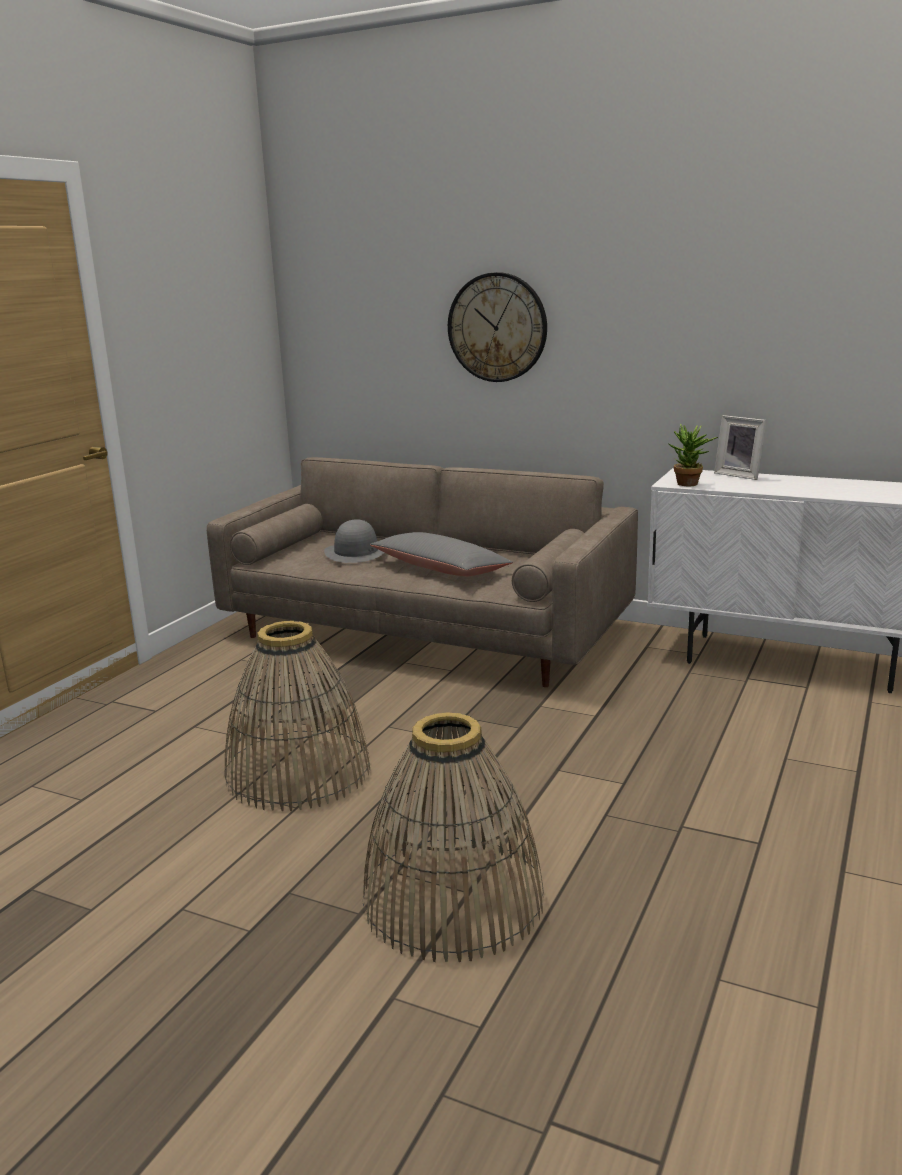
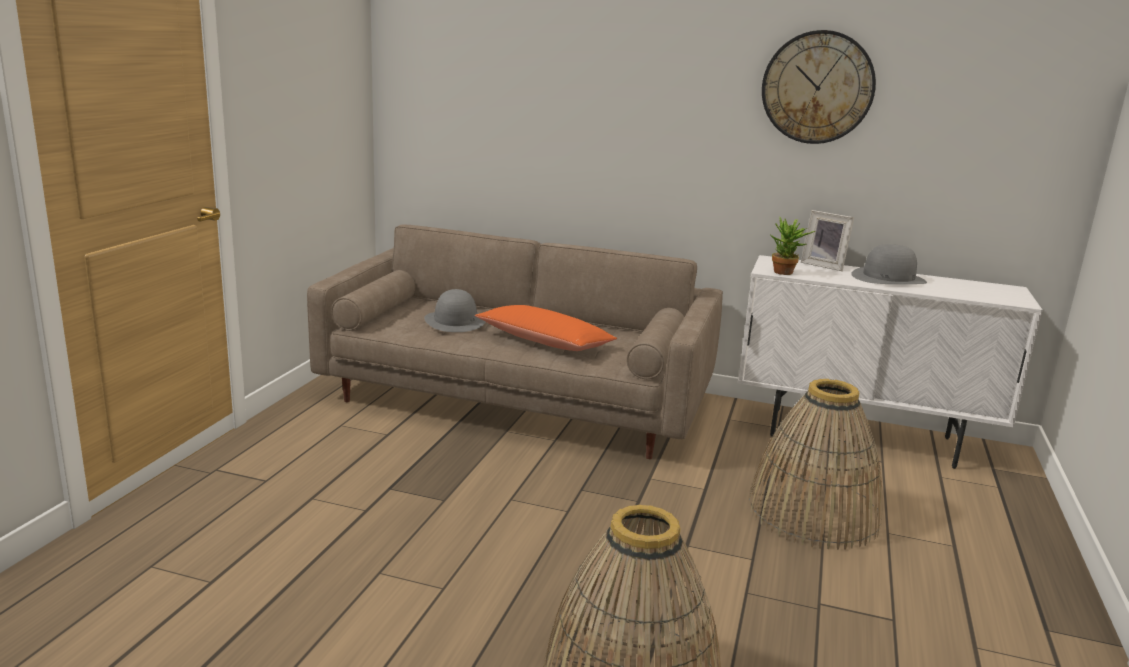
camera: 10 degrees left, 0 degrees up
basket [225,621,370,811] -> basket moved to [748,379,883,550]
grey pillow [370,532,513,576] -> orange pillow [475,305,617,351]
wall clock [448,272,547,382] -> wall clock moved to [762,30,876,144]
none -> grey hat [851,244,927,284]

